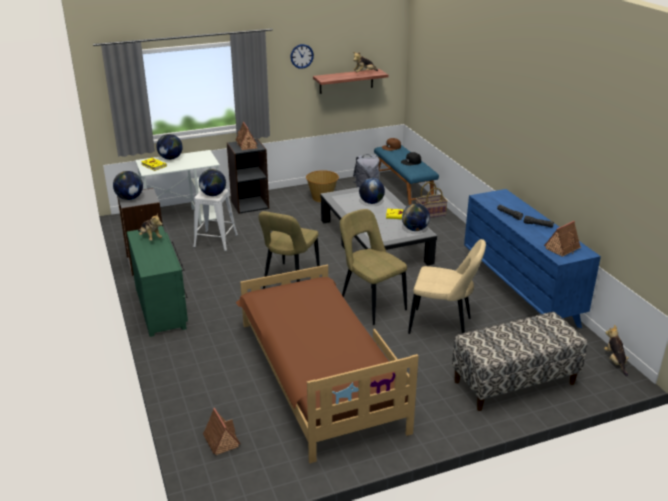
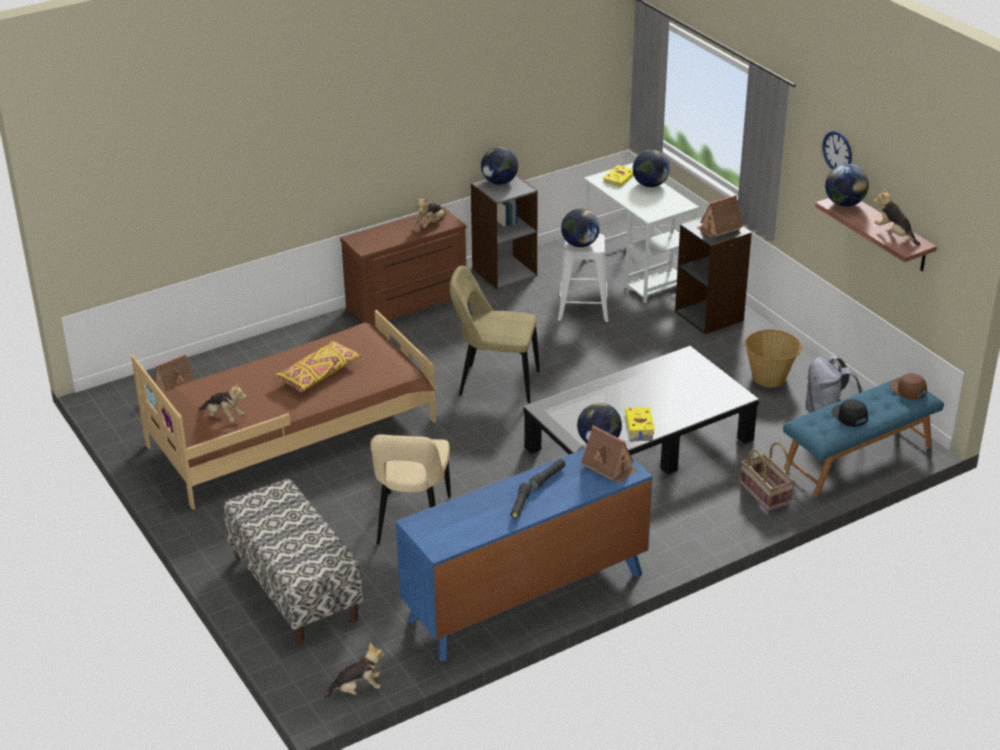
camera: 80 degrees right, 5 degrees up
green dresser [127,226,188,337] -> brown dresser [340,207,466,326]
beige chair [340,209,407,325] -> none
globe [359,178,385,204] -> globe moved to [825,164,869,207]
toy house [544,221,581,257] -> toy house moved to [581,425,638,483]
none -> plush toy [198,381,247,422]
none -> yellow pillow [273,341,362,392]

